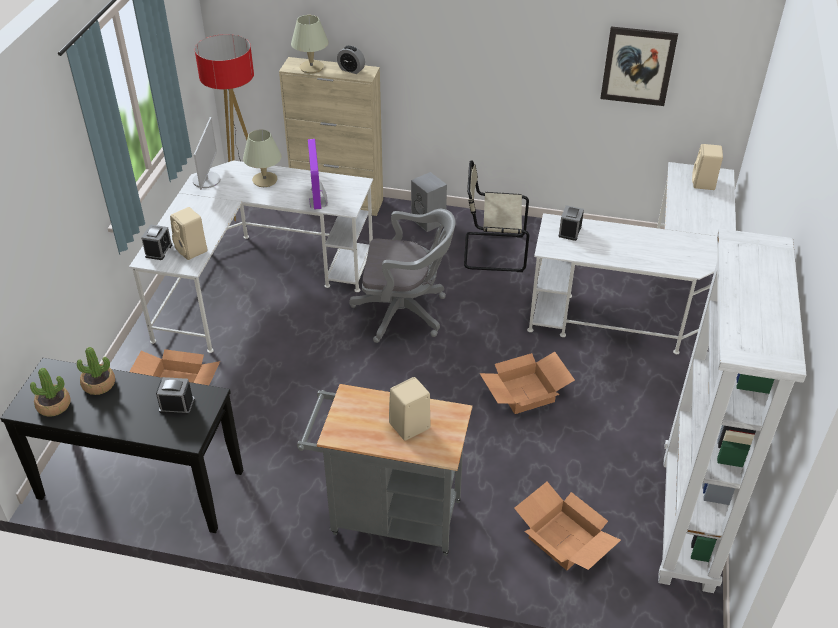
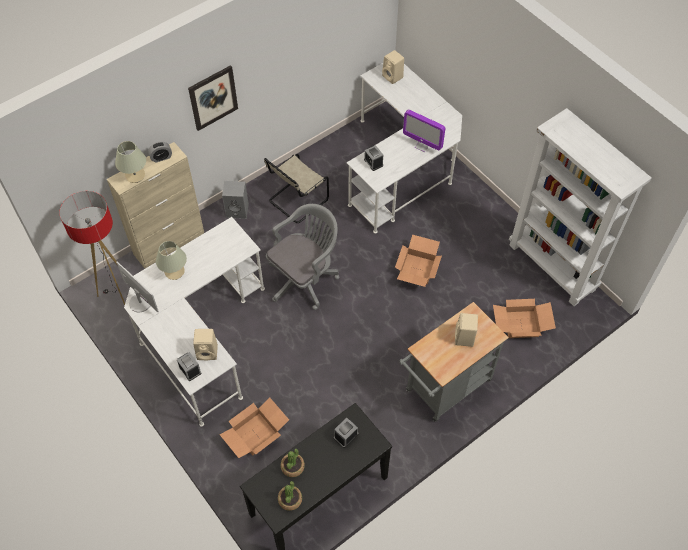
camera: 50 degrees left, 15 degrees up
monitor [308,139,328,210] -> monitor moved to [403,110,445,152]
picture [600,26,678,106] -> picture moved to [188,65,238,131]

